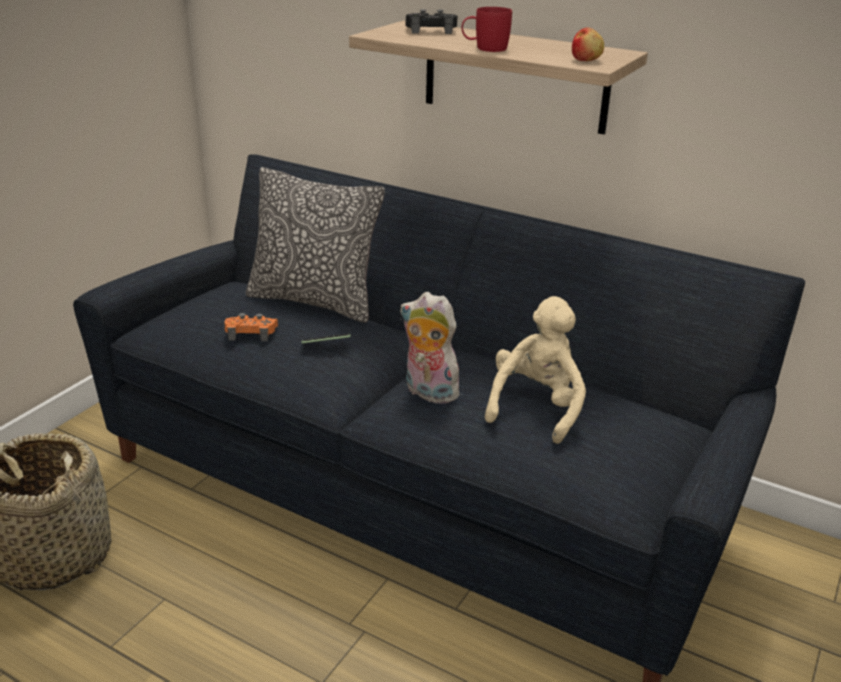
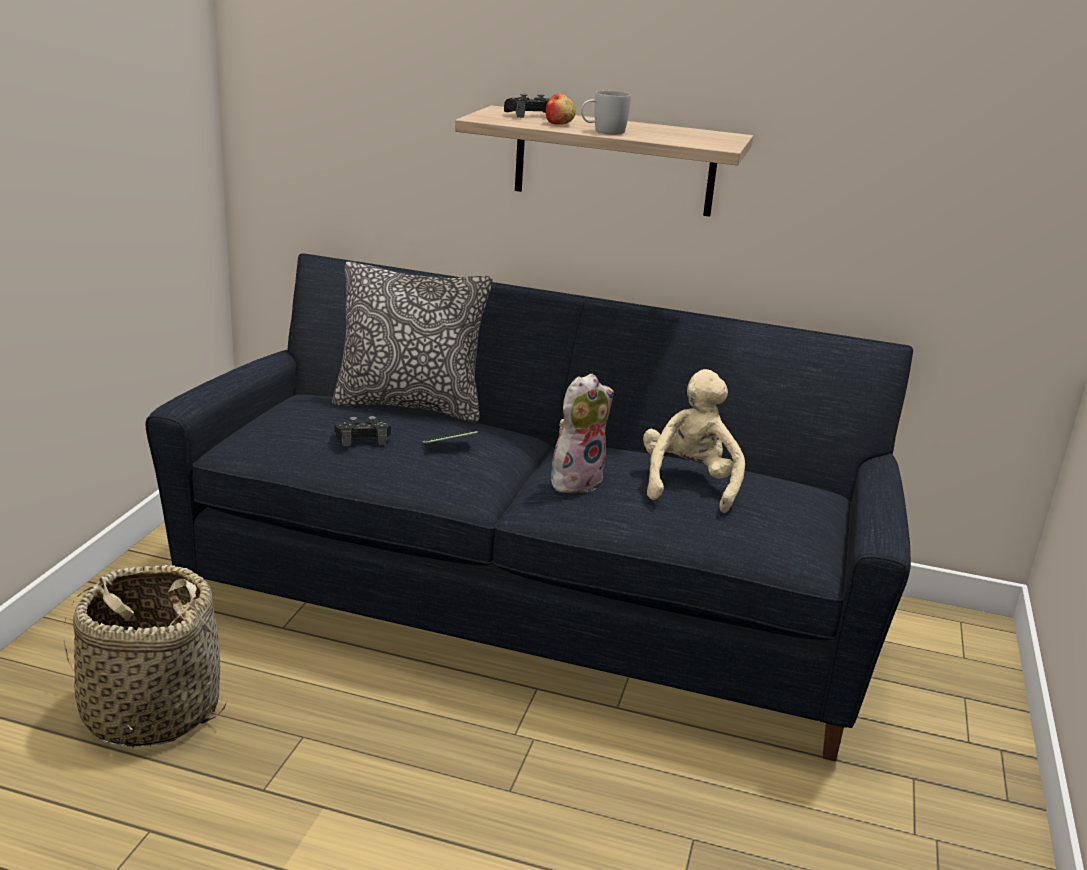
camera: 15 degrees left, 5 degrees down
orange game controller [224,313,278,341] -> black game controller [334,416,391,447]
plush toy [400,292,466,404] -> plush toy turned 120 degrees clockwise [551,374,614,493]
red mug [462,7,512,52] -> white mug [581,91,631,134]
apple [572,27,604,61] -> apple moved to [546,93,576,125]

